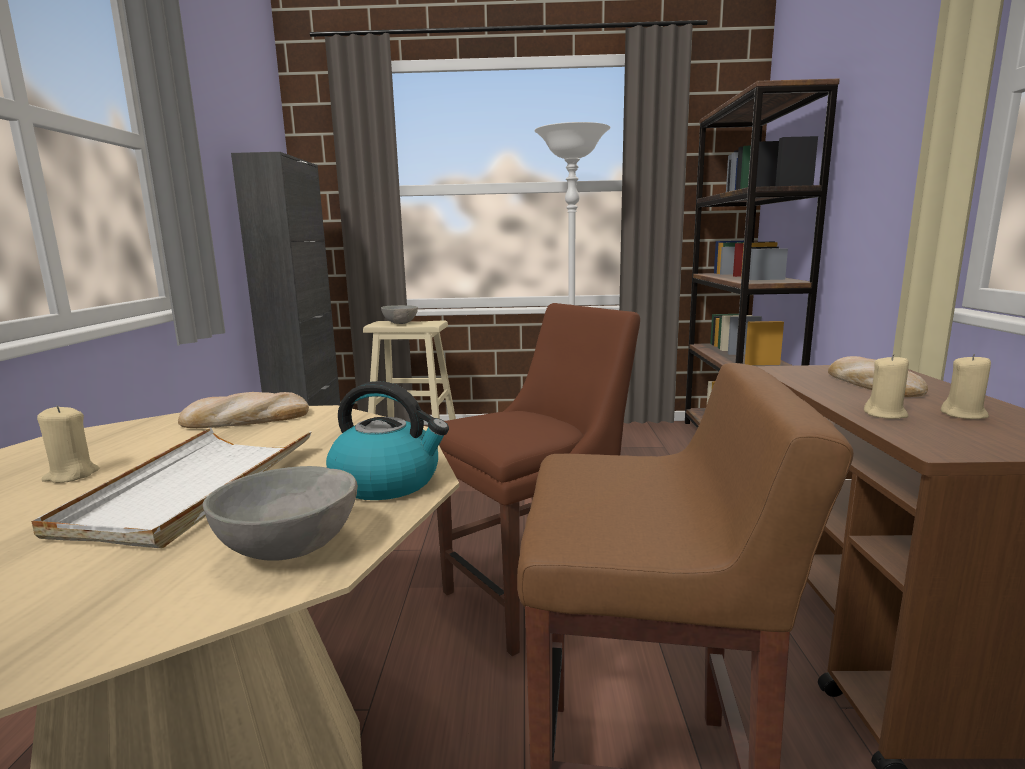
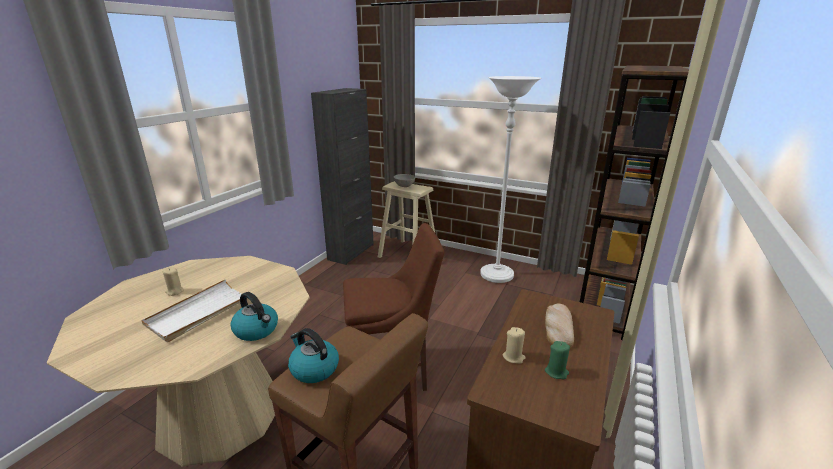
camera: 25 degrees right, 10 degrees up
bread [178,392,309,428] -> none
grey bowl [203,466,358,561] -> none
beige candle [941,354,991,419] -> green candle [545,341,570,379]
none -> kettle [288,328,339,383]

